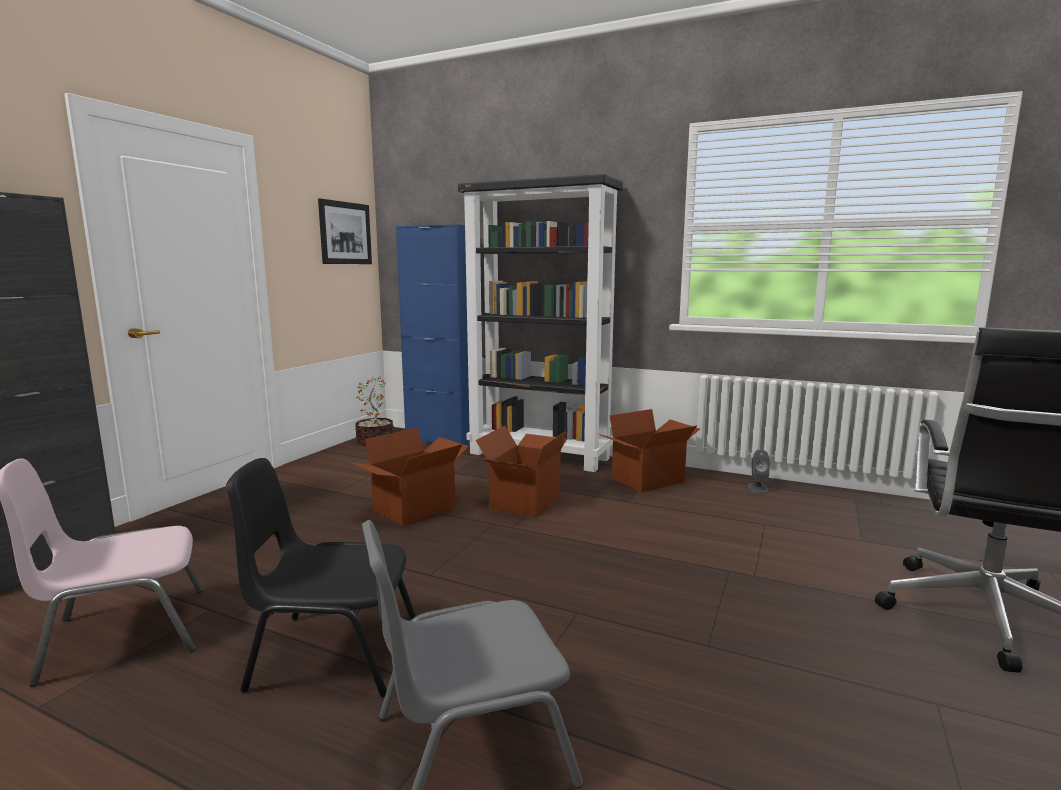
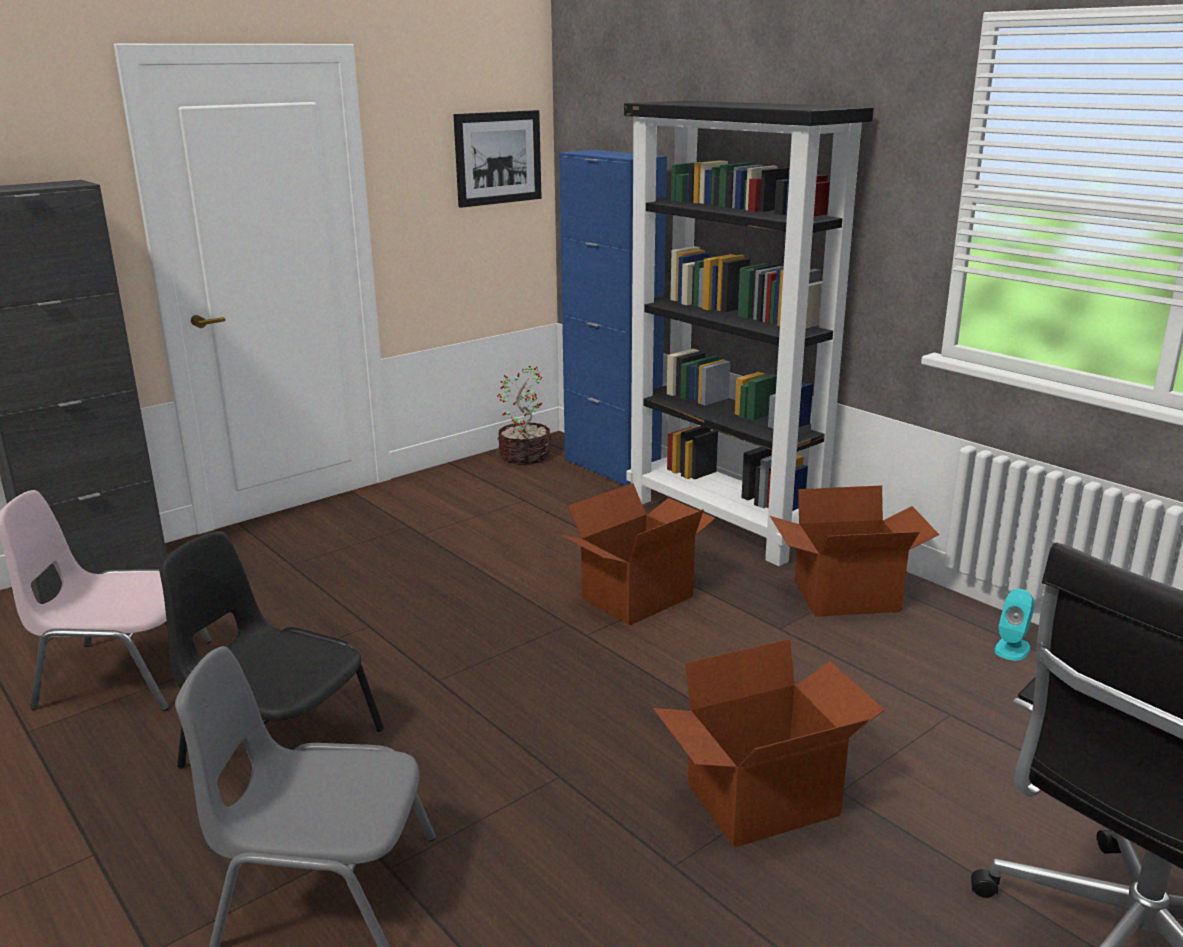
camera: 25 degrees right, 10 degrees up
cardboard box [350,427,469,526] -> cardboard box moved to [653,639,885,847]
grey speaker [748,450,770,494] -> turquoise speaker [994,589,1035,661]

